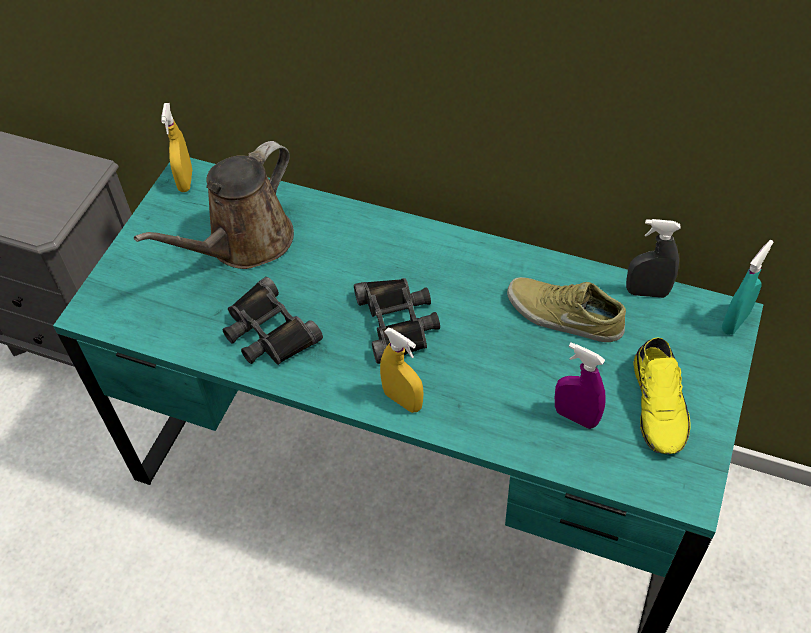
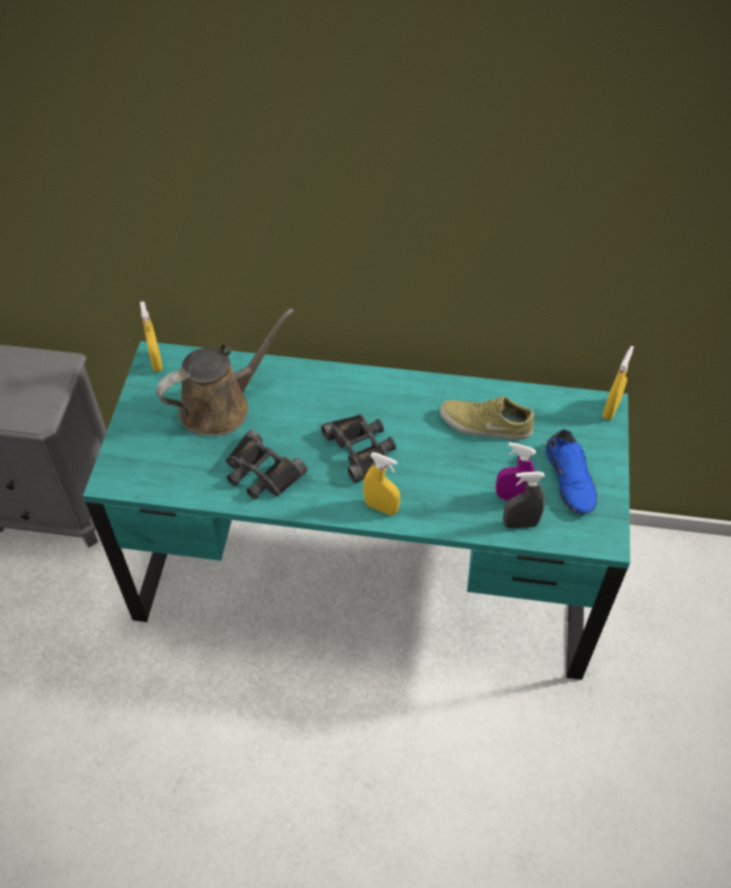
camera: 15 degrees left, 0 degrees up
brown watering can [134,141,294,269] -> brown watering can turned 150 degrees counterclockwise [156,308,294,435]
grey spray bottle [626,219,680,298] -> grey spray bottle moved to [503,471,545,529]
yellow shoe [633,337,690,454] -> blue shoe [545,429,597,514]
turquoise spray bottle [722,240,774,335] -> yellow spray bottle [602,346,634,420]

